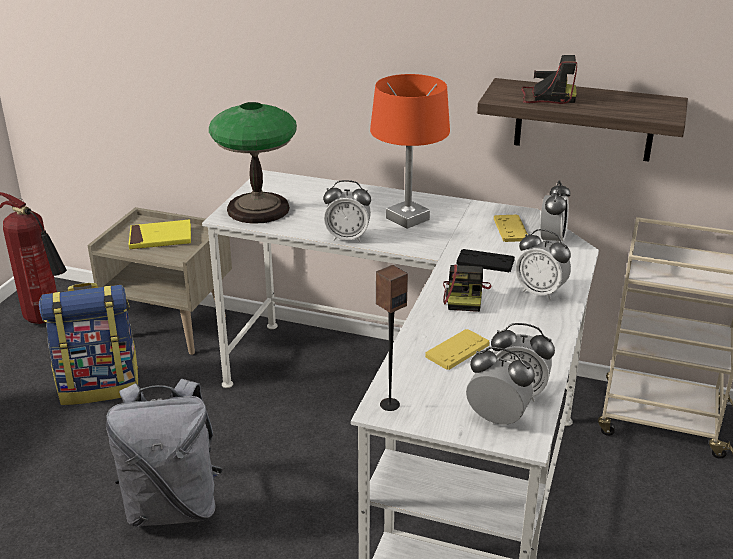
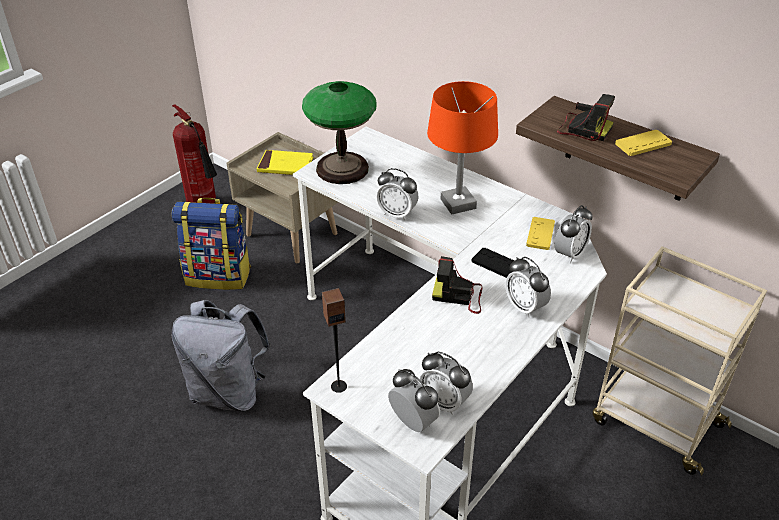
camera: 20 degrees right, 10 degrees up
yellow game controller [425,329,489,370] -> yellow game controller moved to [615,130,672,156]
camera [443,264,491,312] -> camera turned 75 degrees clockwise [432,256,483,314]

